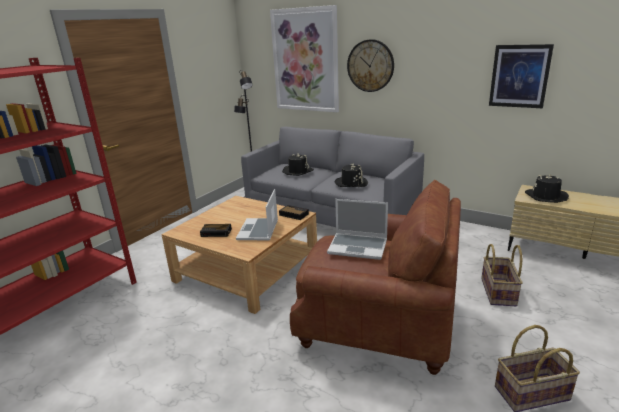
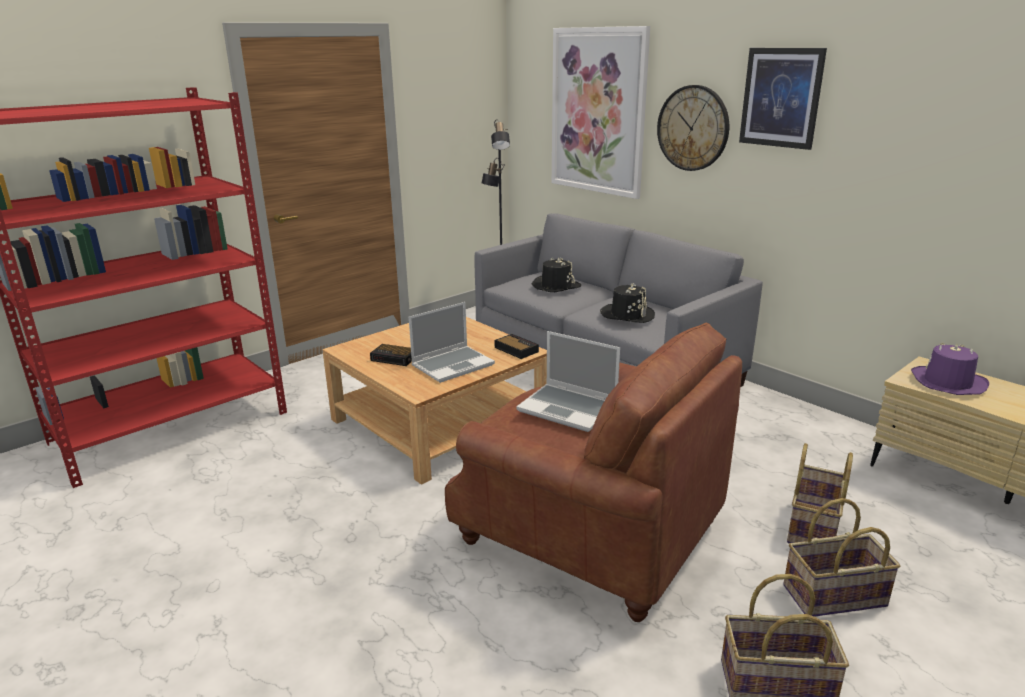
camera: 15 degrees right, 0 degrees up
laptop [236,189,278,240] -> laptop turned 150 degrees counterclockwise [409,302,495,383]
picture [489,44,554,108] -> picture moved to [739,48,827,150]
black hat [525,174,569,203] -> purple hat [911,343,989,395]
none -> basket [783,498,900,617]

